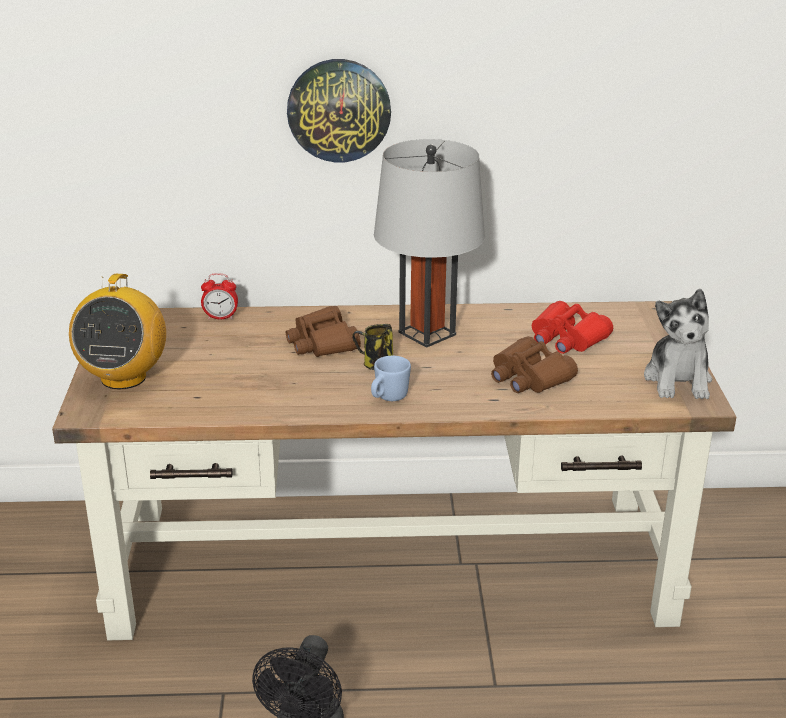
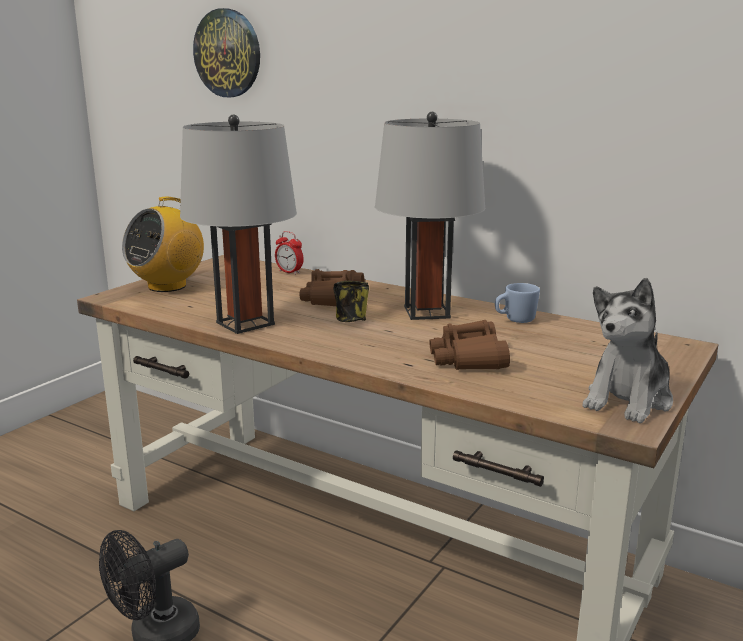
camera: 35 degrees right, 10 degrees down
wall clock [287,59,391,162] -> wall clock moved to [193,8,260,97]
blue mug [371,356,411,401] -> blue mug moved to [495,283,540,323]
red binoculars [532,301,613,354] -> none
none -> grey table lamp [180,114,297,334]

